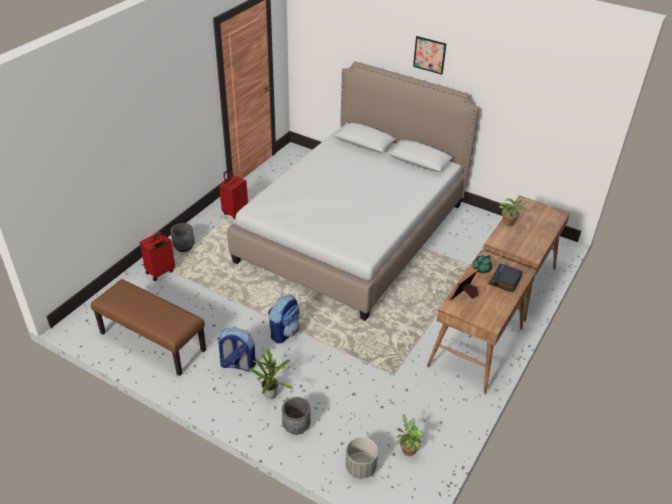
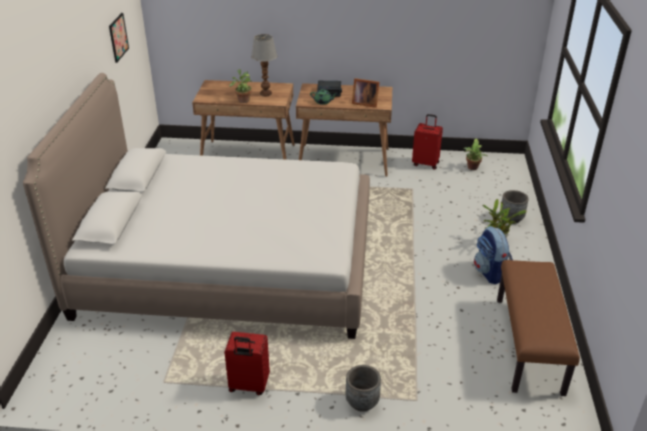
camera: 115 degrees left, 5 degrees down
red suitcase [140,232,175,281] -> red suitcase moved to [412,114,443,170]
backpack [268,295,300,343] -> none
grey planter [346,437,378,479] -> none
picture [413,36,446,75] -> picture moved to [109,13,129,63]
none -> table lamp [251,34,277,97]

